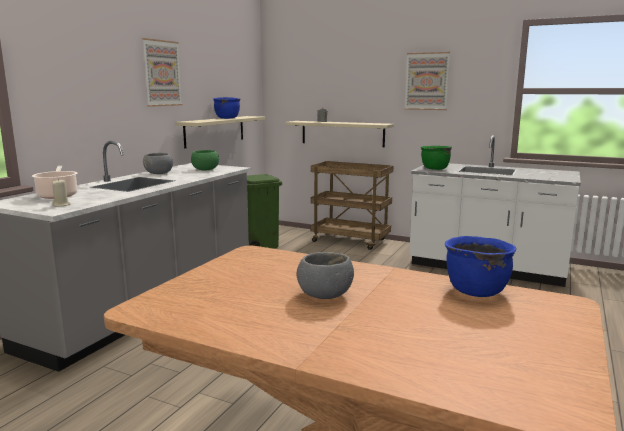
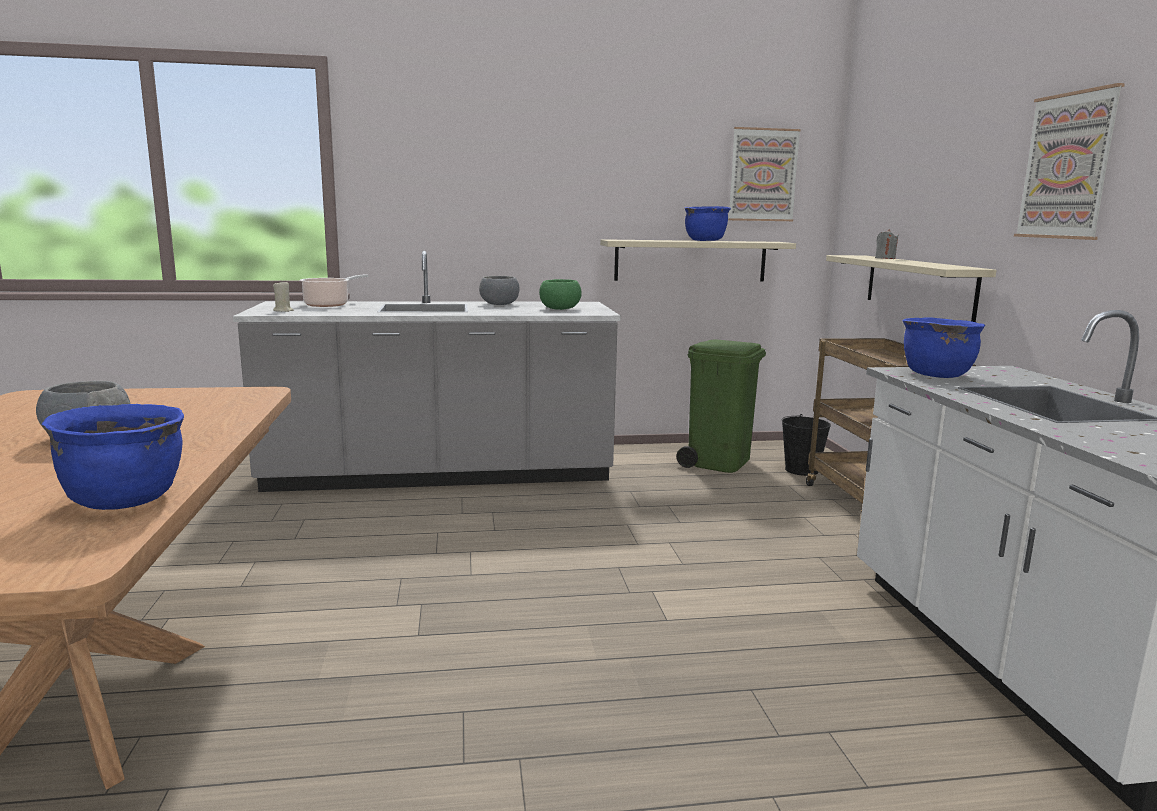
camera: 55 degrees right, 0 degrees up
picture [142,38,183,107] -> picture moved to [728,127,801,221]
green cooking pot [421,146,452,170] -> blue cooking pot [903,317,985,378]
none -> black bucket [781,414,831,476]

